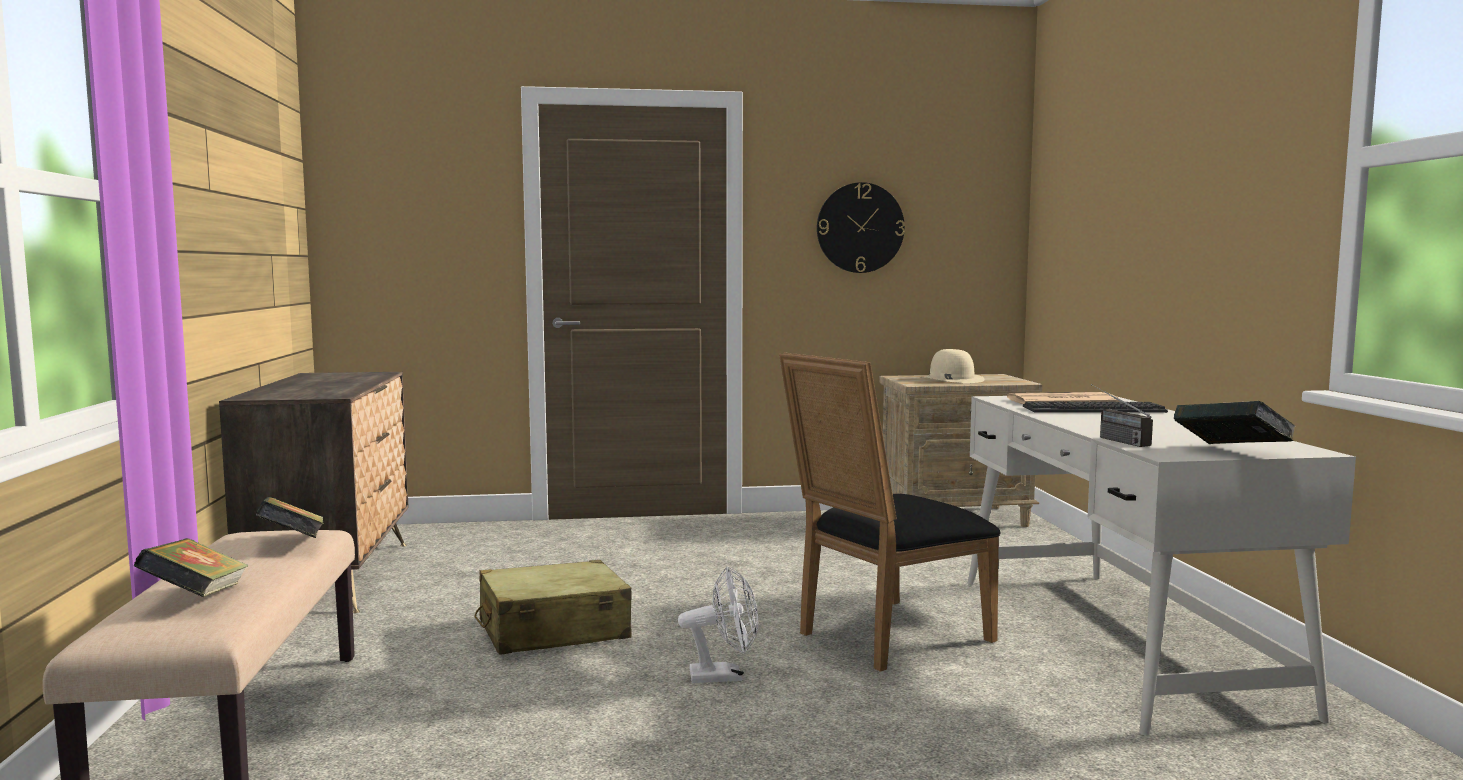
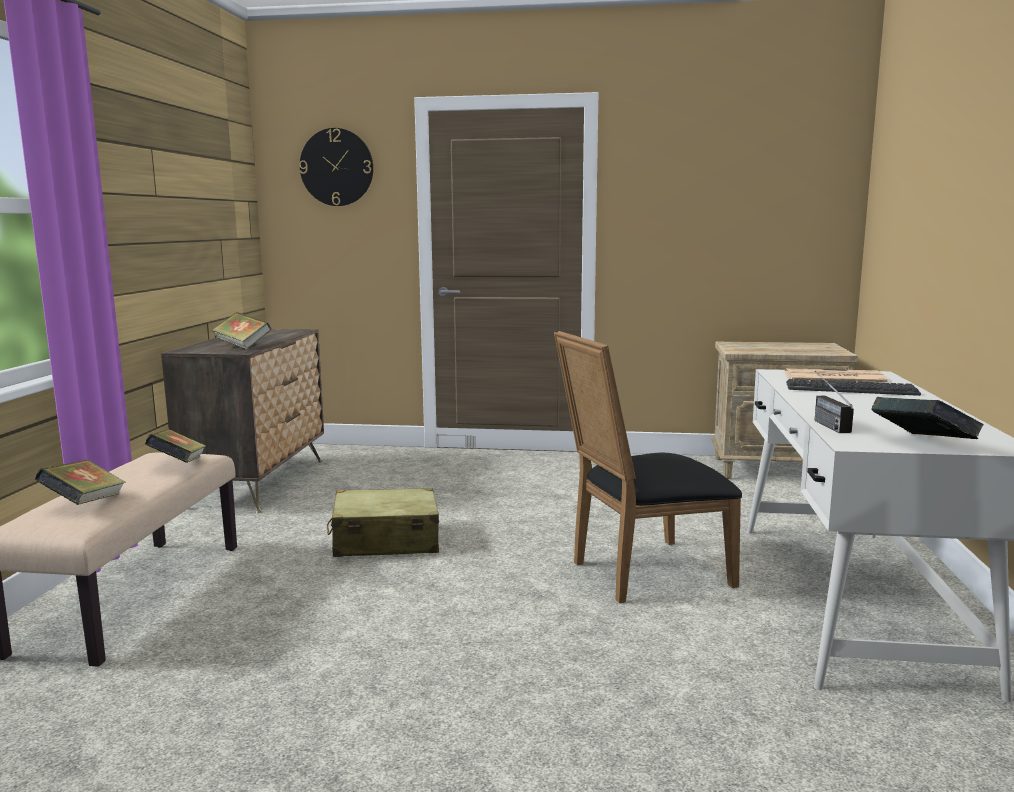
camera: 15 degrees right, 5 degrees up
white fan [678,566,758,683] -> none
wall clock [817,182,905,273] -> wall clock moved to [299,128,373,206]
beige hat [924,349,985,383] -> none
none -> book [211,312,271,349]

